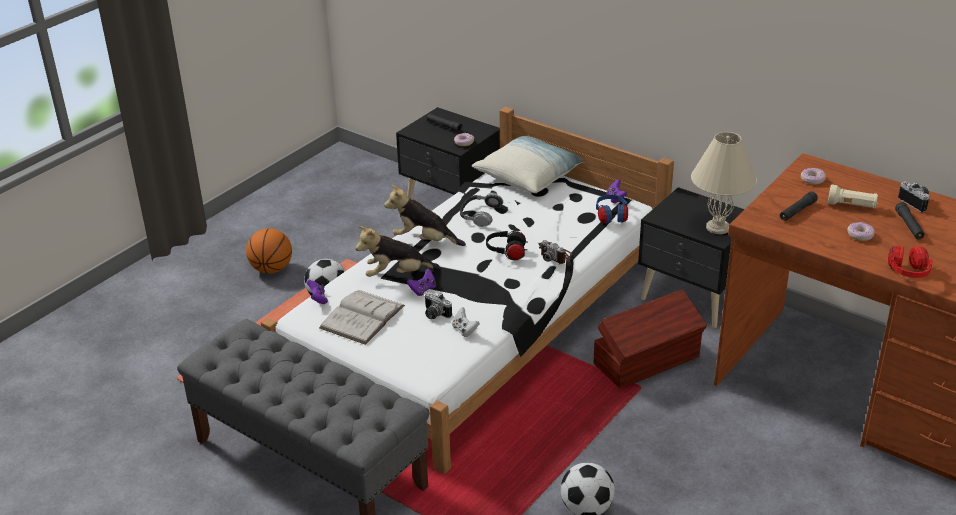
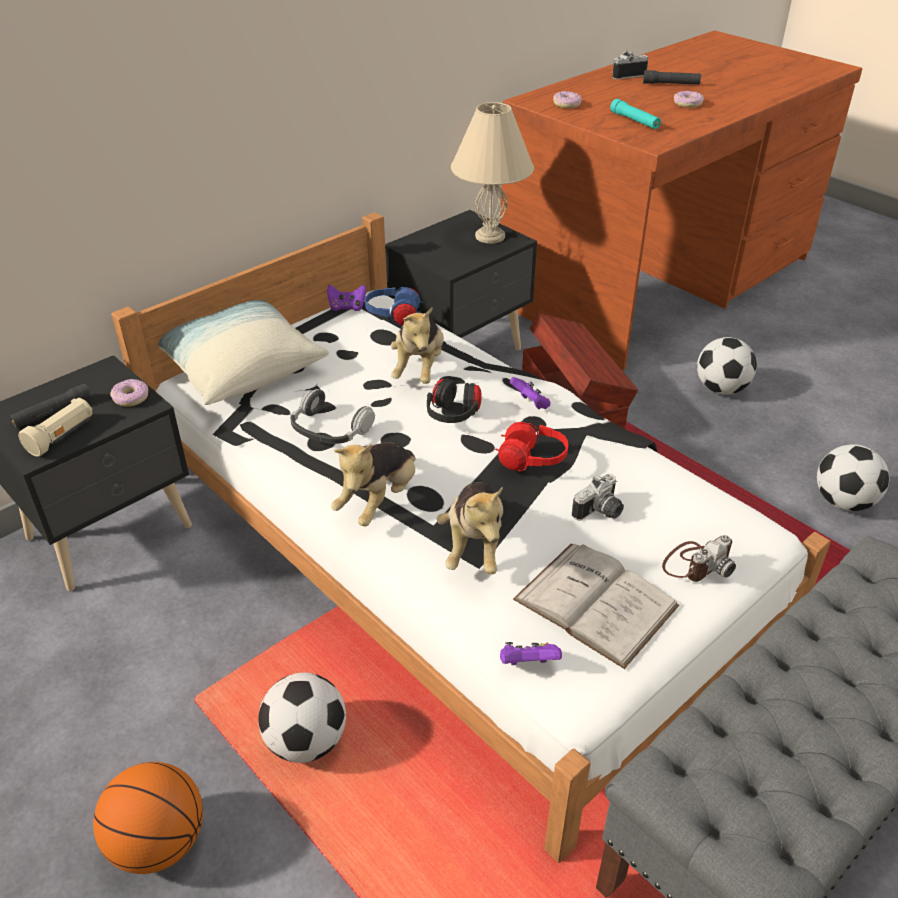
camera: 80 degrees left, 5 degrees up
purple game controller [407,269,436,296] -> purple game controller moved to [509,377,551,409]
white game controller [452,307,479,337] -> none
camera [539,240,572,264] -> camera moved to [662,535,736,582]
black flashlight [780,191,818,221] -> turquoise flashlight [610,99,661,129]
beige flashlight [828,185,878,208] -> beige flashlight moved to [18,398,92,457]
red headphones [888,245,933,278] -> red headphones moved to [495,422,568,471]
none -> plush toy [391,307,444,384]
none -> football [697,337,757,395]

